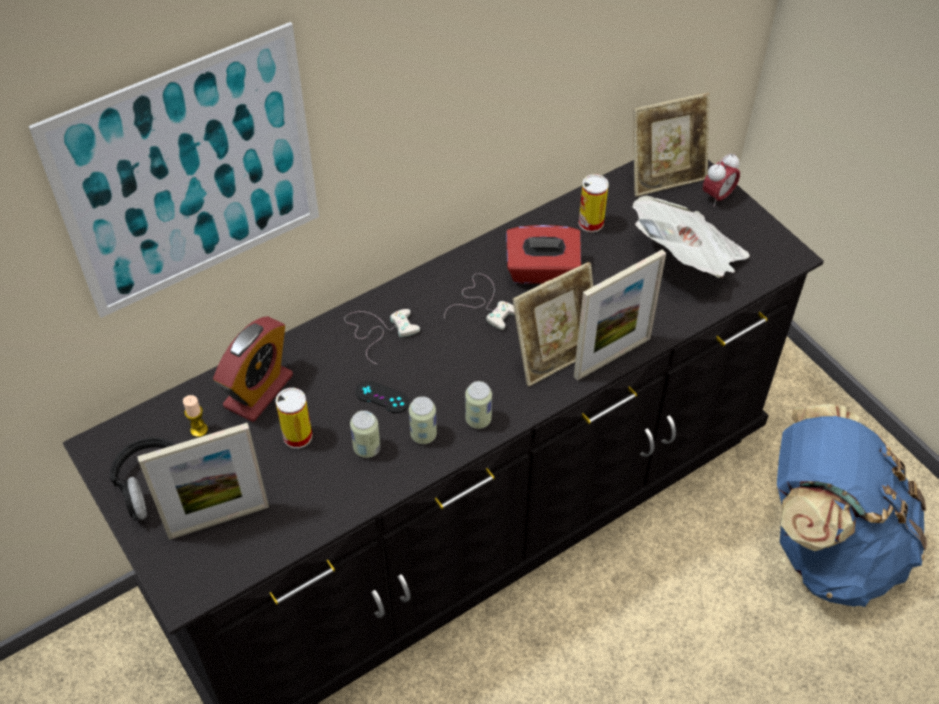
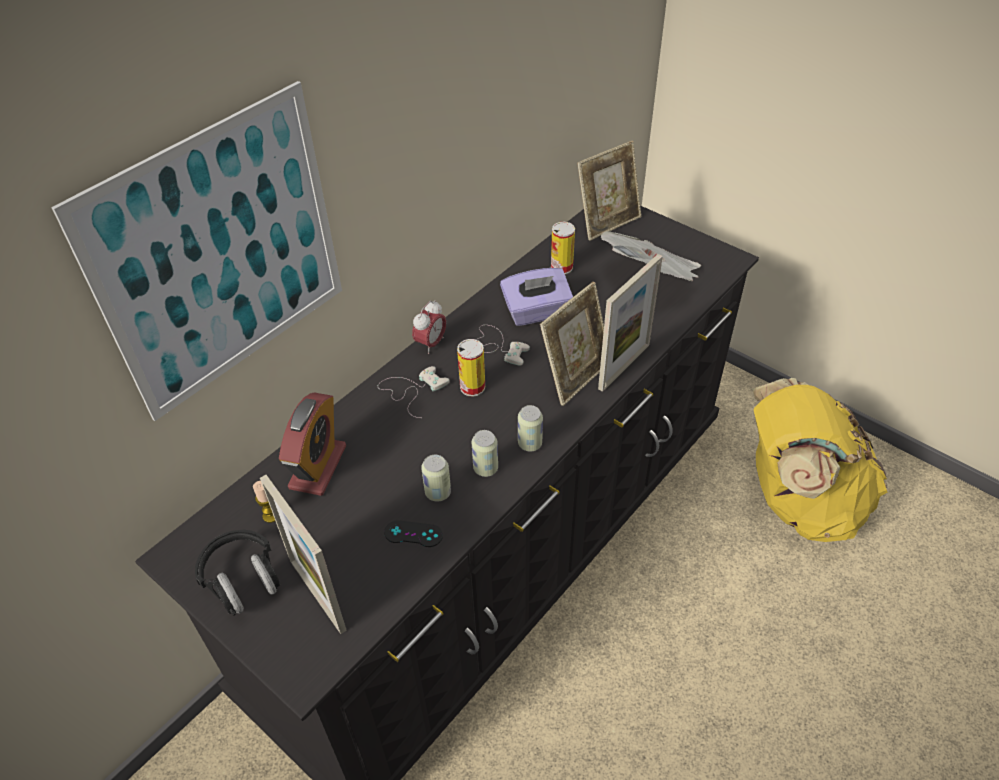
camera: 15 degrees left, 5 degrees down
picture frame [137,423,269,540] -> picture frame turned 90 degrees clockwise [260,475,347,634]
can [275,388,312,449] -> can moved to [457,339,485,397]
black game controller [355,381,409,413] -> black game controller moved to [384,520,443,547]
red tissue box [506,225,581,284] -> purple tissue box [500,268,573,326]
alarm clock [703,153,740,207] -> alarm clock moved to [412,300,446,354]
blue backpack [777,404,927,607] -> yellow backpack [752,378,888,542]

